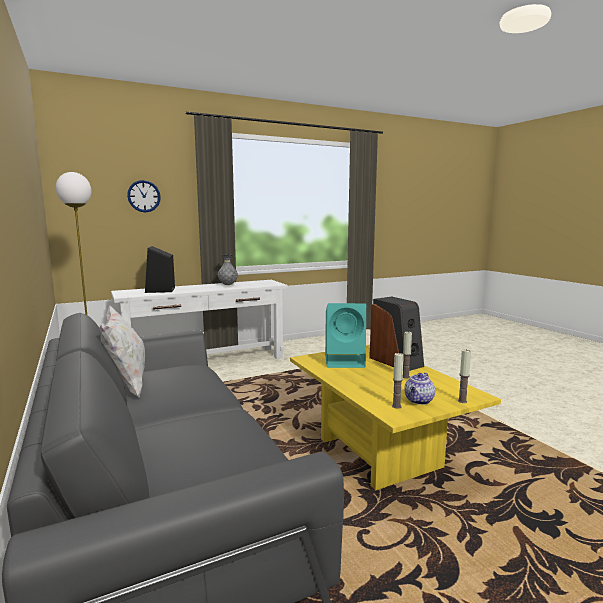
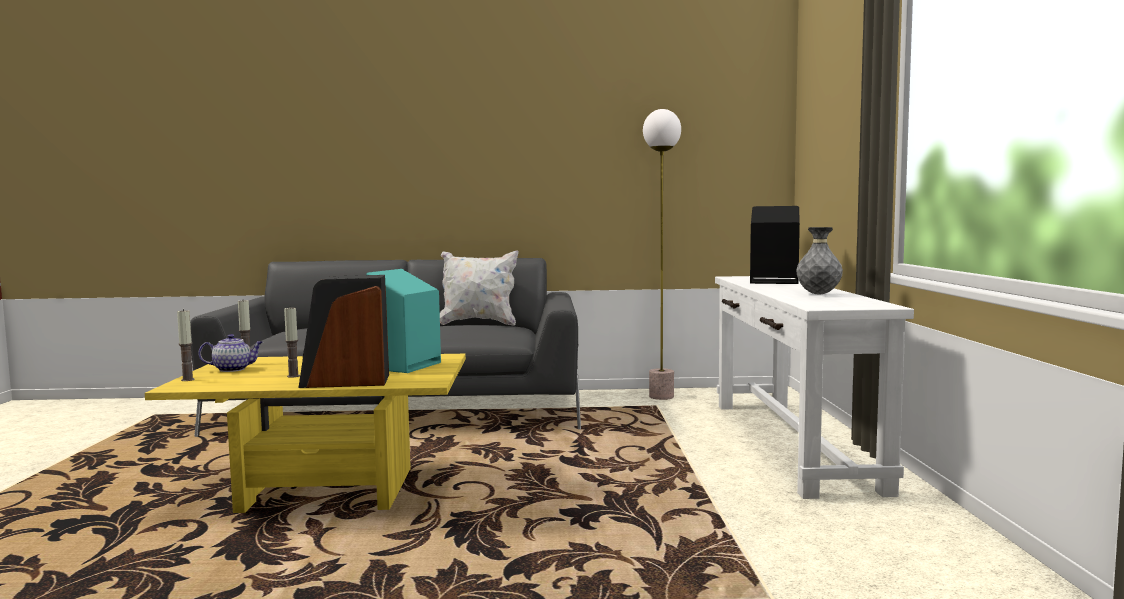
camera: 115 degrees right, 5 degrees down
wall clock [127,180,161,212] -> none
teapot [404,373,435,405] -> teapot turned 105 degrees clockwise [198,334,263,372]

